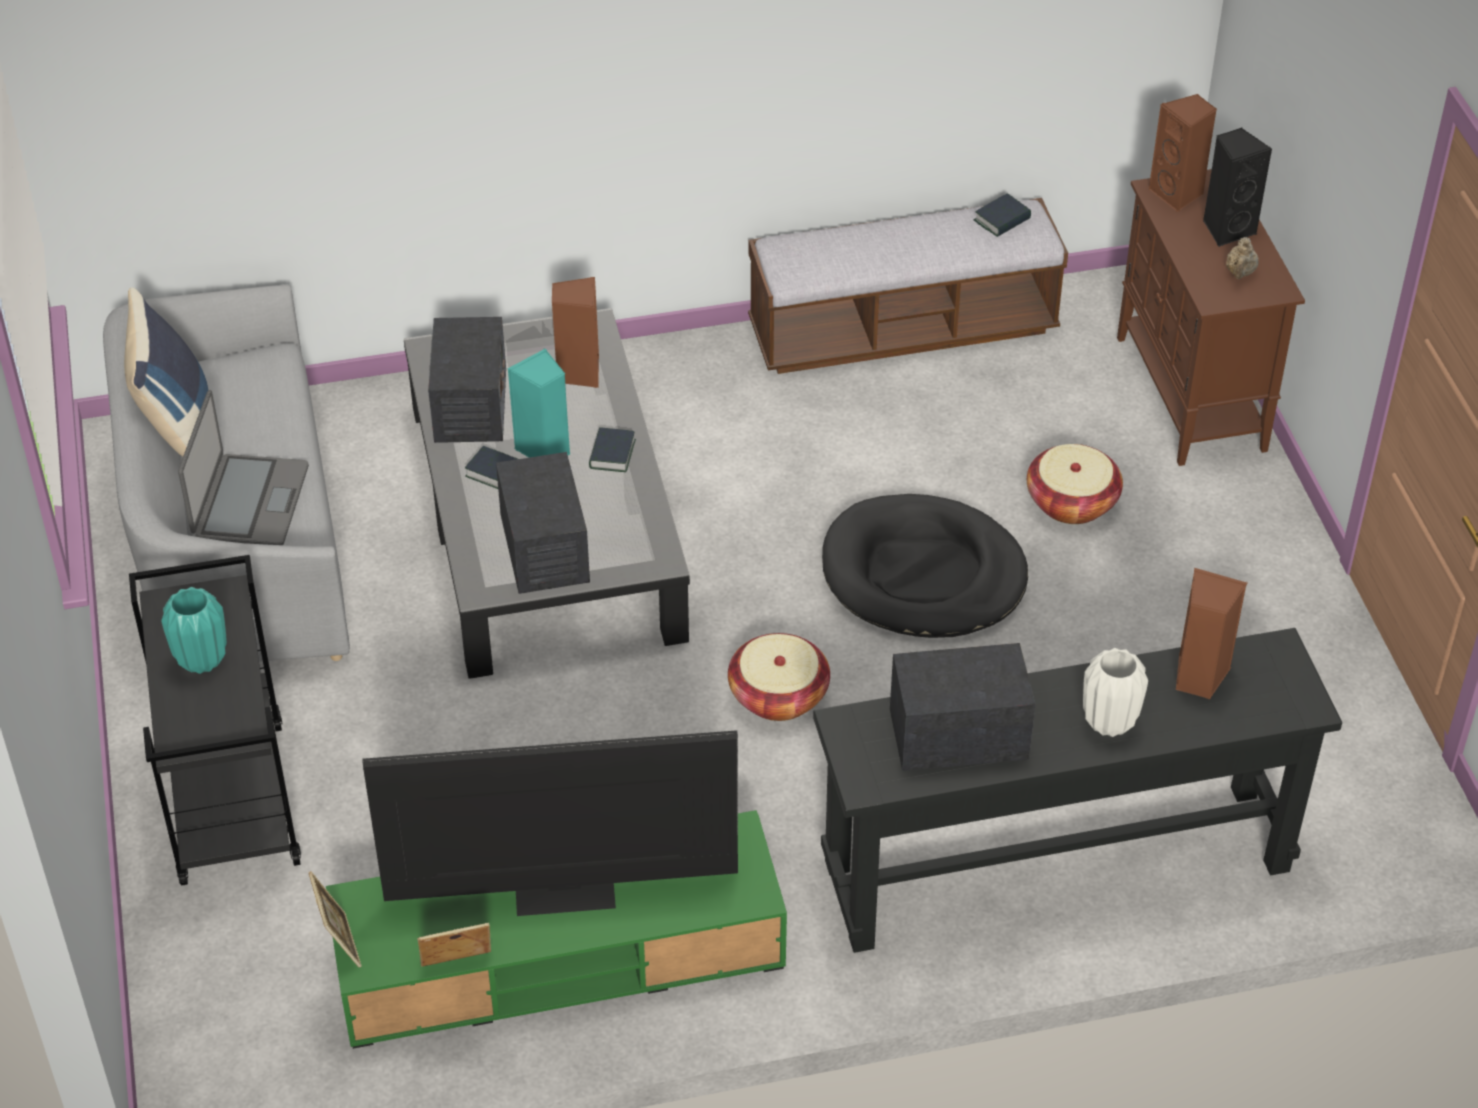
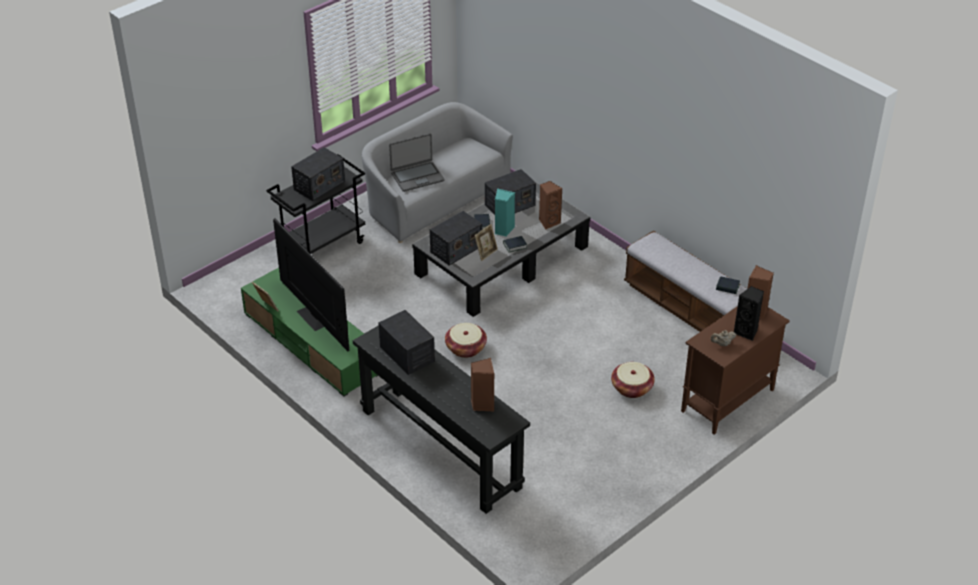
camera: 60 degrees right, 5 degrees down
blue pillow [124,287,208,457] -> none
turquoise vase [161,587,227,674] -> radio [291,147,345,201]
picture frame [309,871,362,967] -> picture frame moved to [474,224,498,261]
black dog bed [822,494,1028,638] -> none
white vase [1083,648,1148,737] -> none

